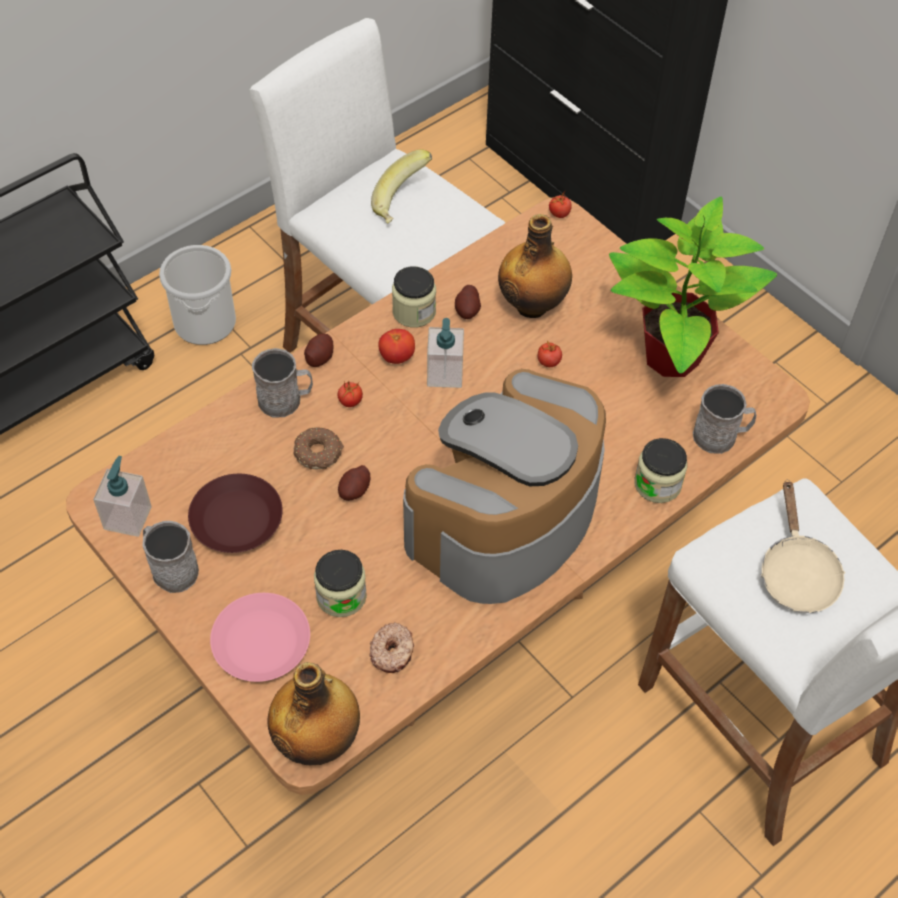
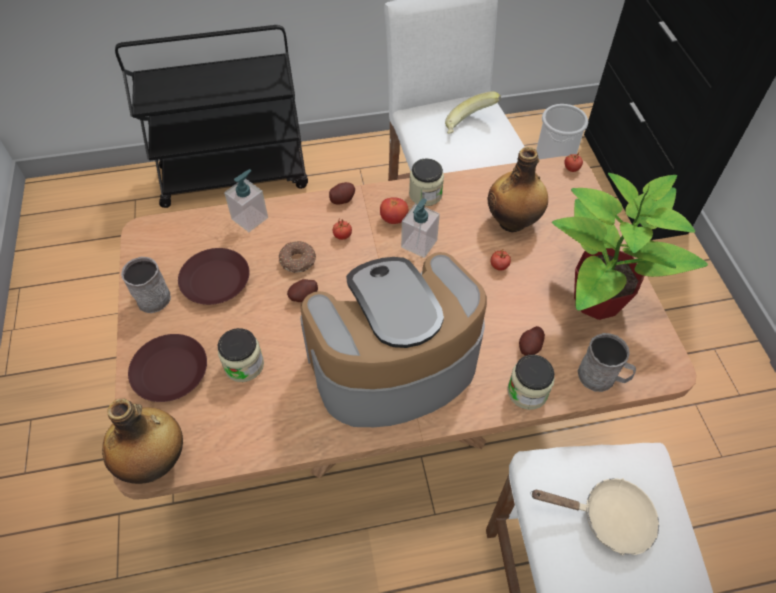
camera: 30 degrees right, 0 degrees up
soap dispenser [93,456,152,537] -> soap dispenser moved to [224,169,268,232]
bucket [159,245,236,345] -> bucket moved to [536,104,588,160]
pink plate [210,593,310,682] -> brown plate [128,334,207,402]
grey mug [252,348,313,418] -> none
donut [369,622,414,673] -> none
potato [455,285,481,319] -> potato moved to [519,326,545,356]
beige frying pan [761,480,845,613] -> beige frying pan turned 105 degrees counterclockwise [530,478,659,555]

